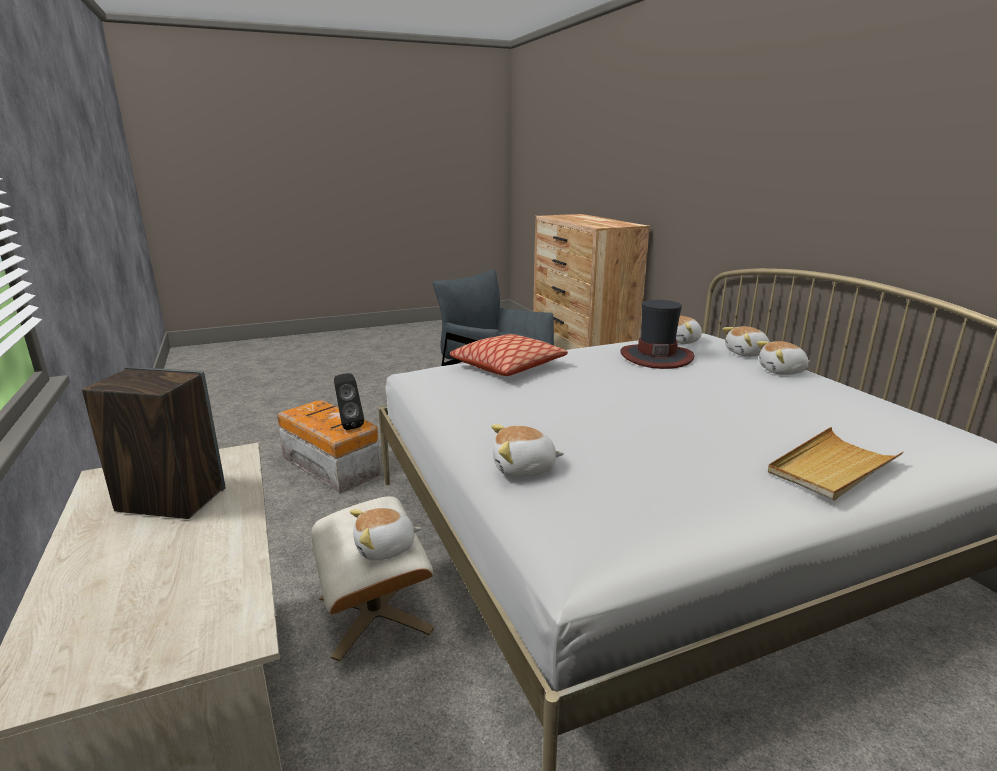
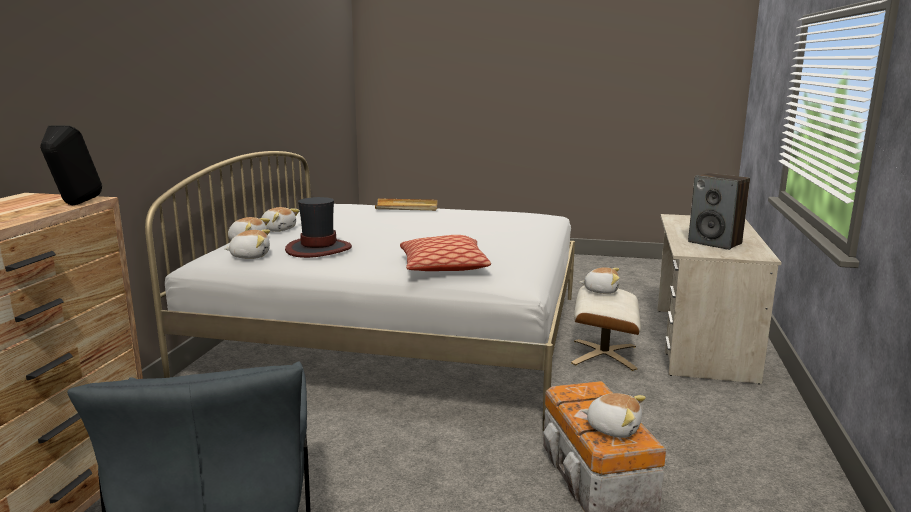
camera: 145 degrees left, 5 degrees down
black speaker [334,373,364,430] -> black speaker moved to [40,125,102,206]
plush toy [491,424,564,478] -> plush toy moved to [581,393,646,438]

